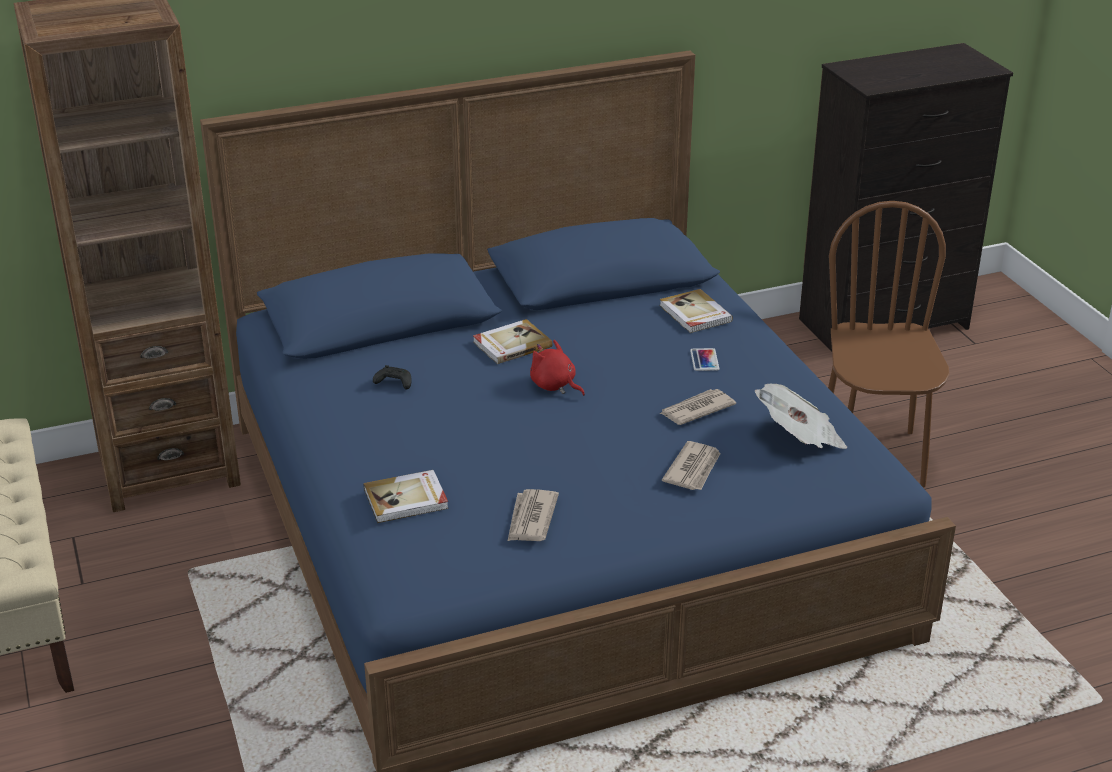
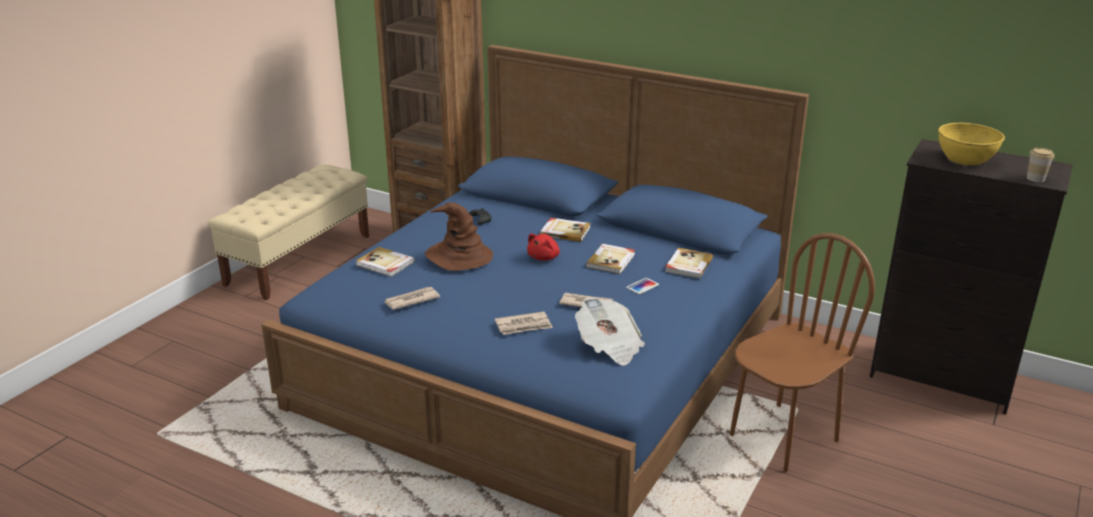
camera: 50 degrees right, 5 degrees down
red plush toy [530,340,585,396] -> red plush toy turned 150 degrees counterclockwise [527,233,560,260]
none -> brown hat [425,202,493,271]
none -> book [586,244,635,274]
none -> yellow bowl [938,123,1005,166]
none -> cup [1027,148,1054,182]

